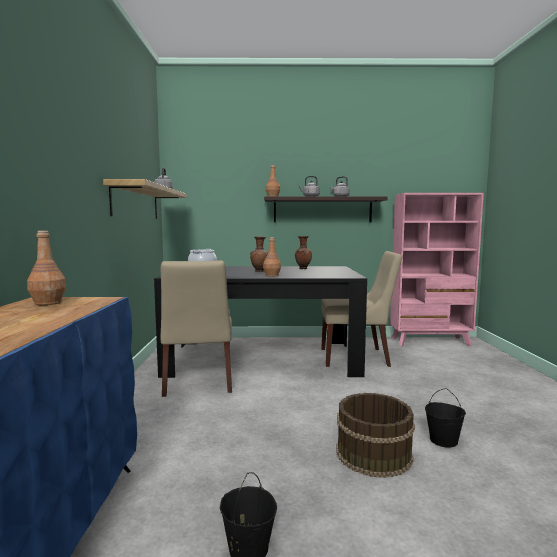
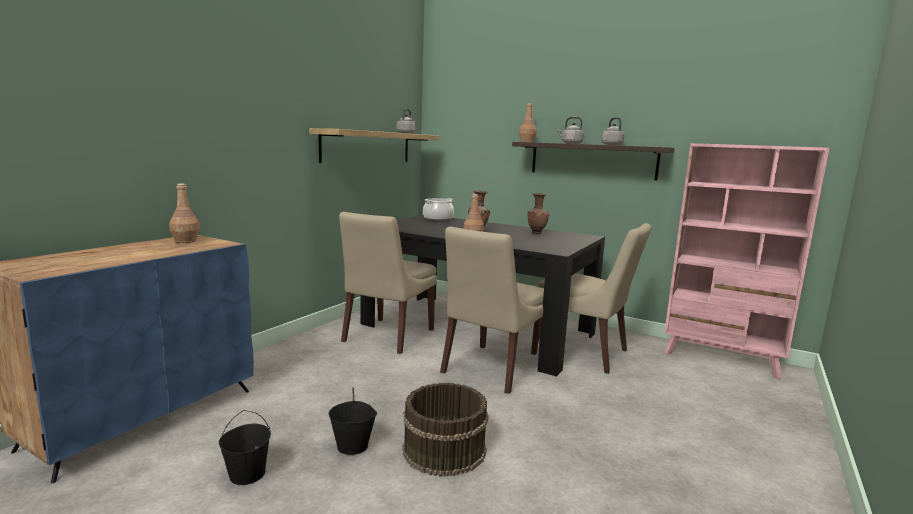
camera: 30 degrees right, 5 degrees up
black bucket [425,388,466,447] -> black bucket moved to [329,388,377,455]
none -> beige chair [440,227,544,394]

